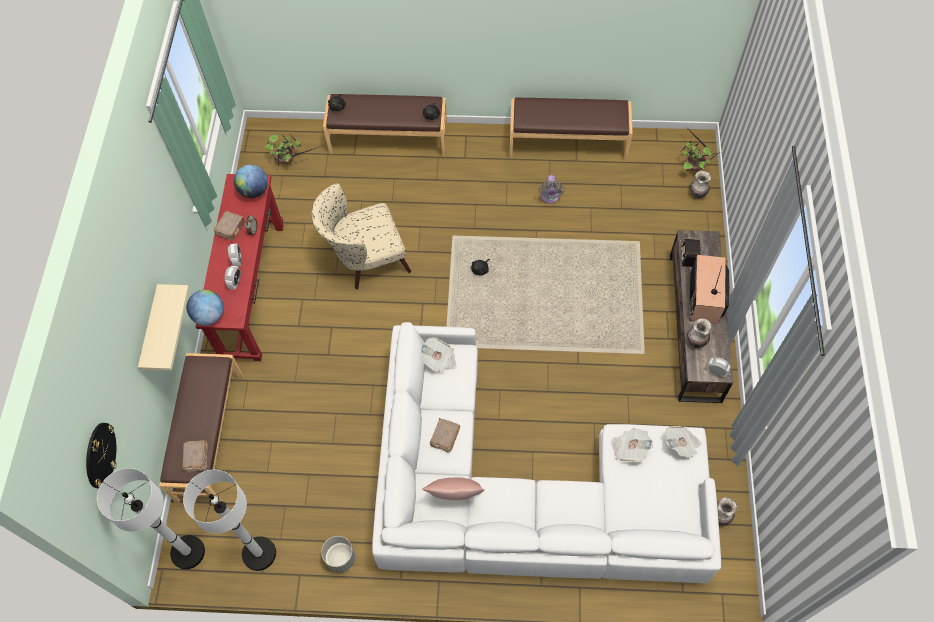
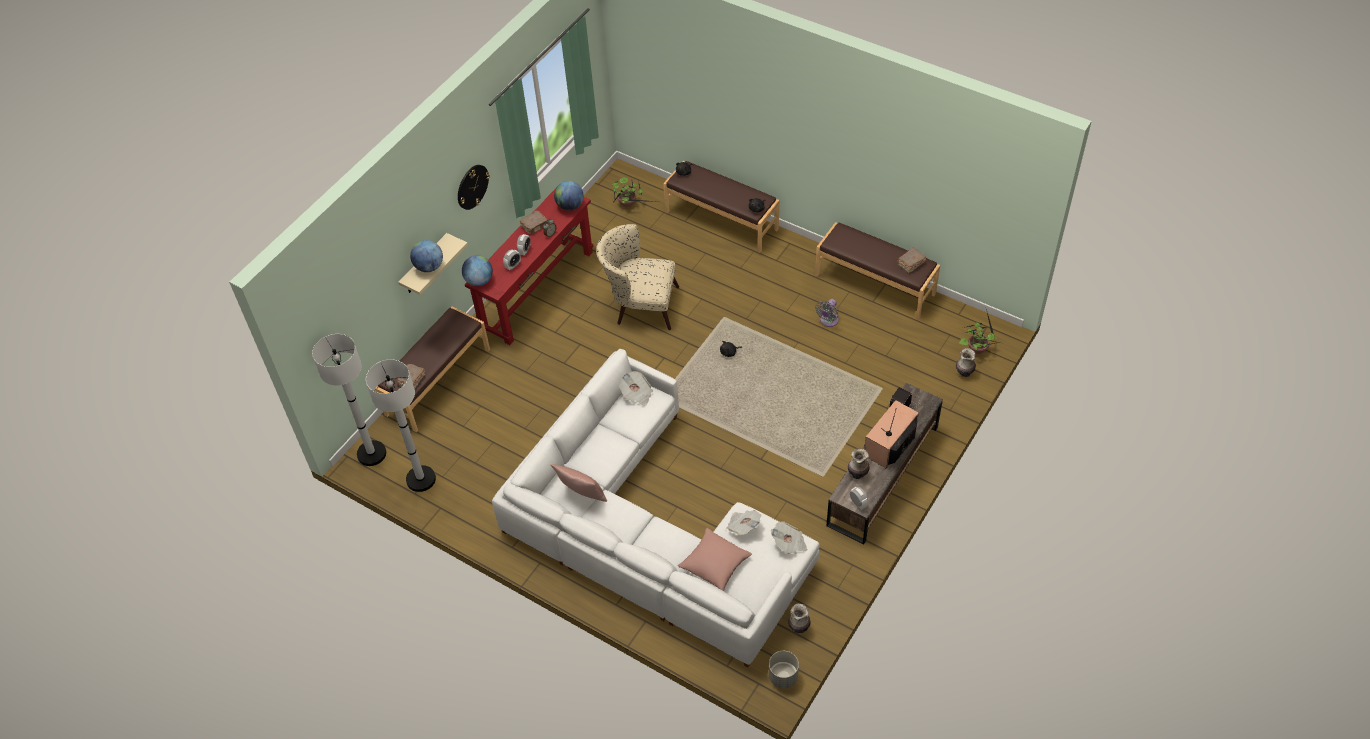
camera: 30 degrees right, 10 degrees down
wall clock [86,423,117,488] -> wall clock moved to [458,165,490,210]
grey planter [321,536,355,573] -> grey planter moved to [769,651,799,688]
brown book [430,418,460,452] -> brown book moved to [897,248,926,273]
none -> globe [410,240,443,272]
none -> pink pillow [678,528,752,591]

